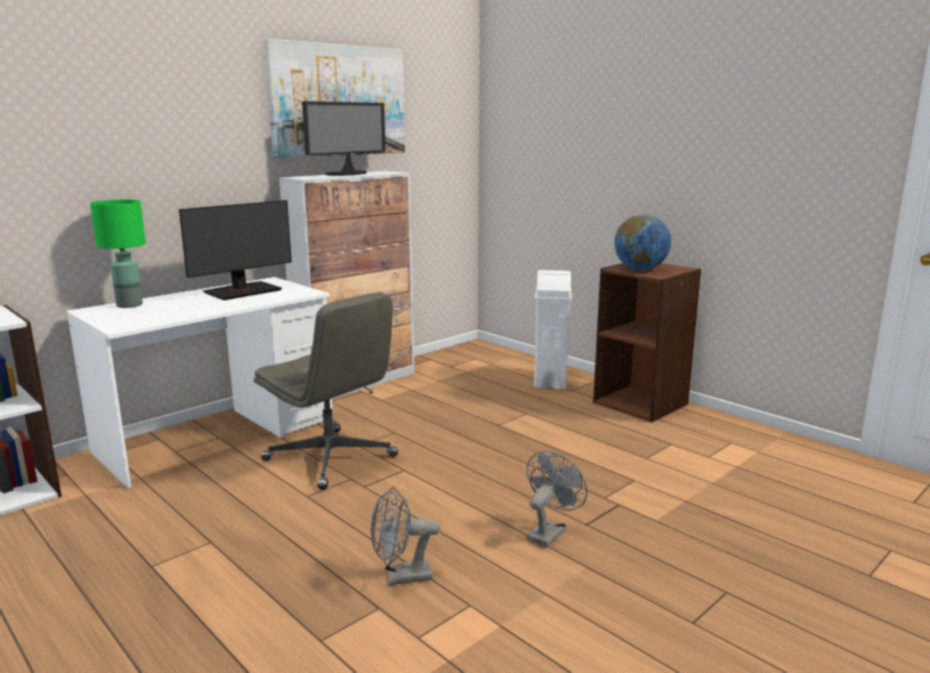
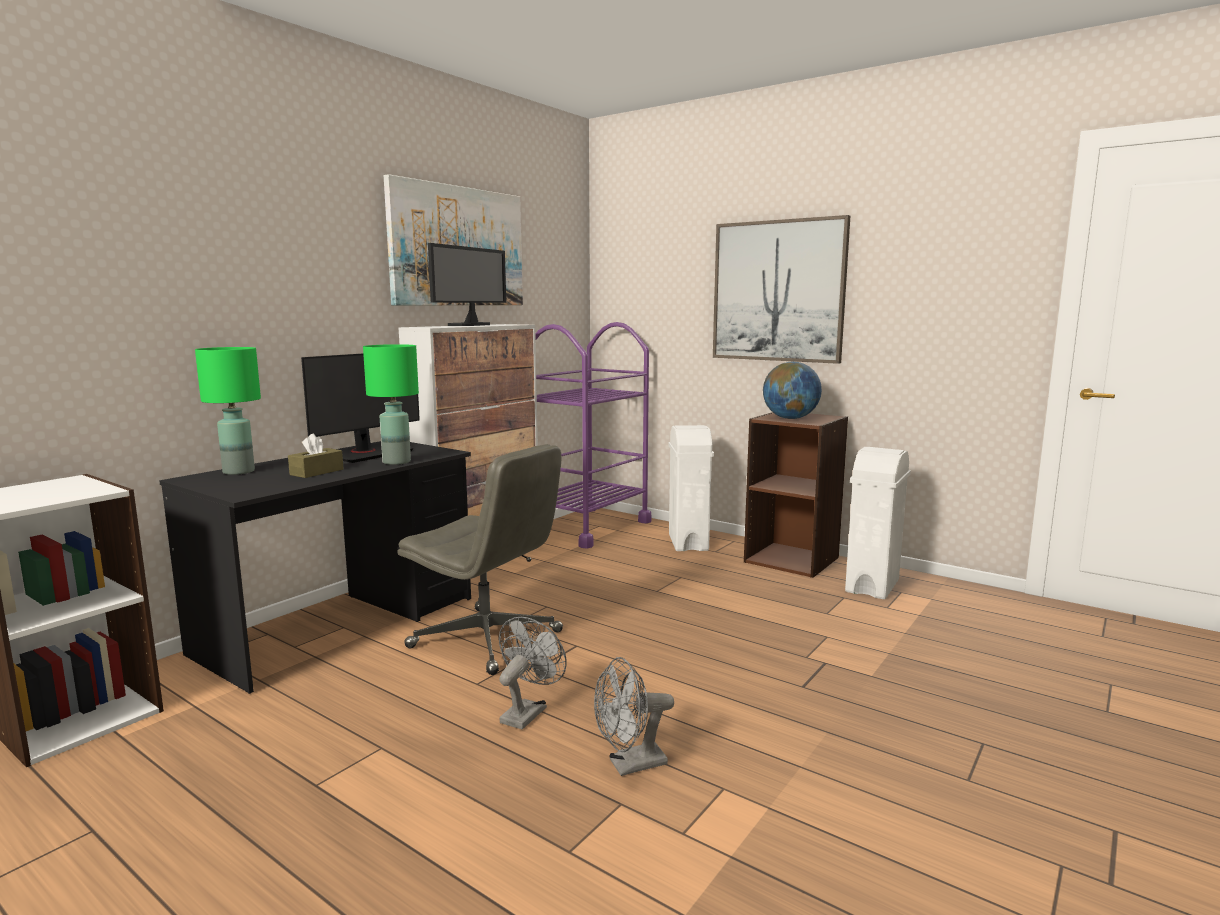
camera: 10 degrees left, 5 degrees down
white desk [66,277,333,488] -> black desk [159,441,471,694]
grey fan [527,451,587,547] -> grey fan moved to [499,617,567,729]
none -> brown tissue box [288,433,344,478]
none -> green table lamp [363,344,419,465]
none -> purple cart [535,322,651,549]
none -> picture [713,215,850,364]
none -> white trash can [845,447,911,599]

